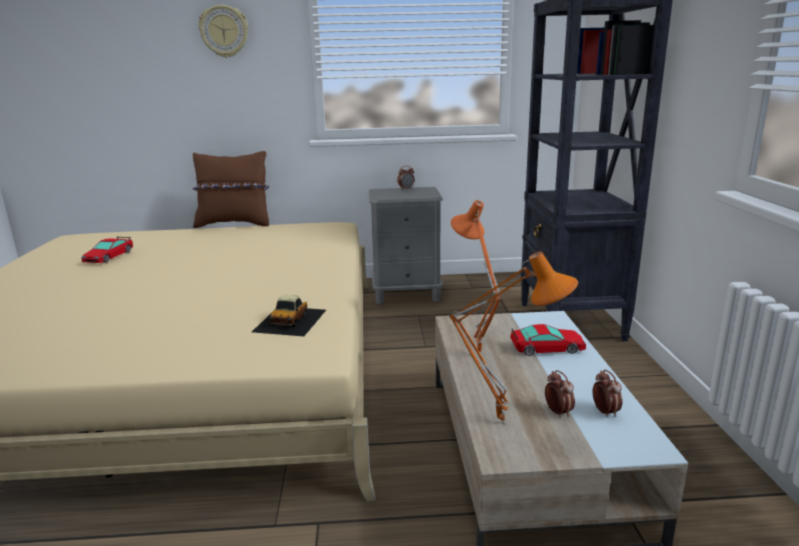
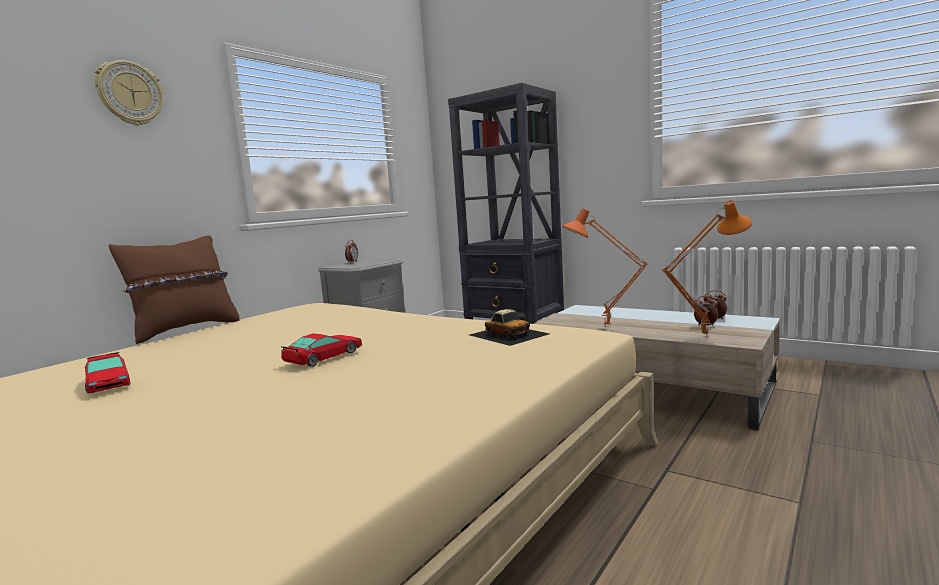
camera: 50 degrees left, 10 degrees down
toy car [510,324,586,356] -> toy car moved to [281,334,362,367]

